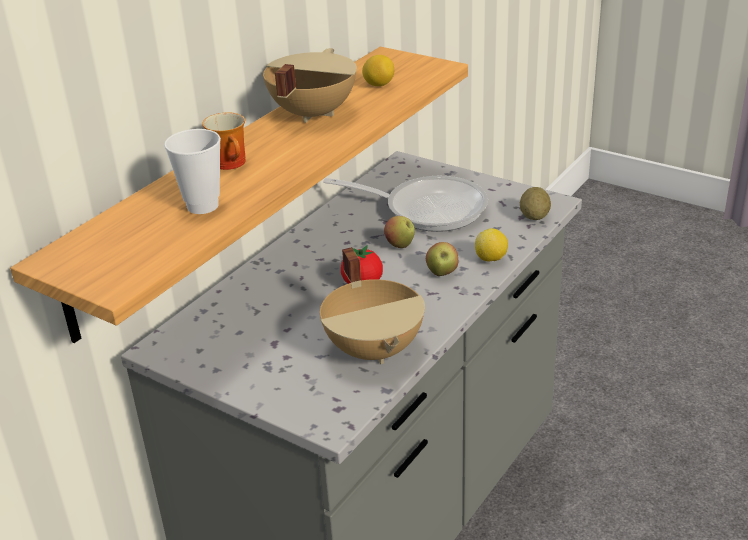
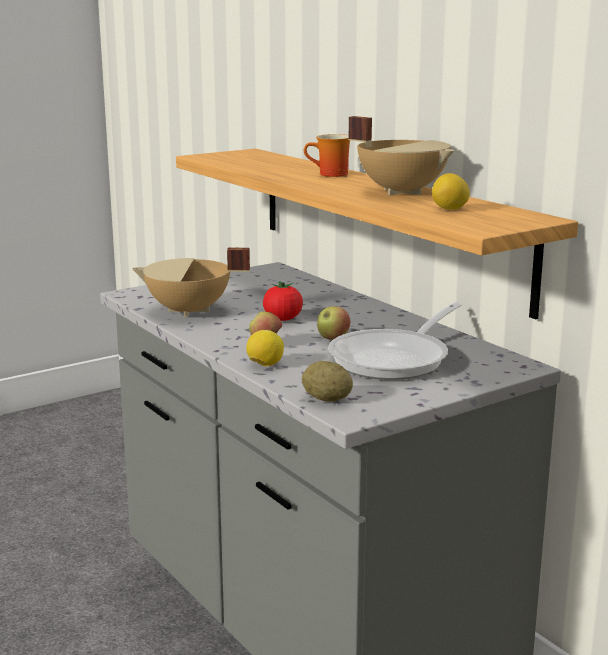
camera: 110 degrees right, 15 degrees down
cup [164,129,221,214] -> none

